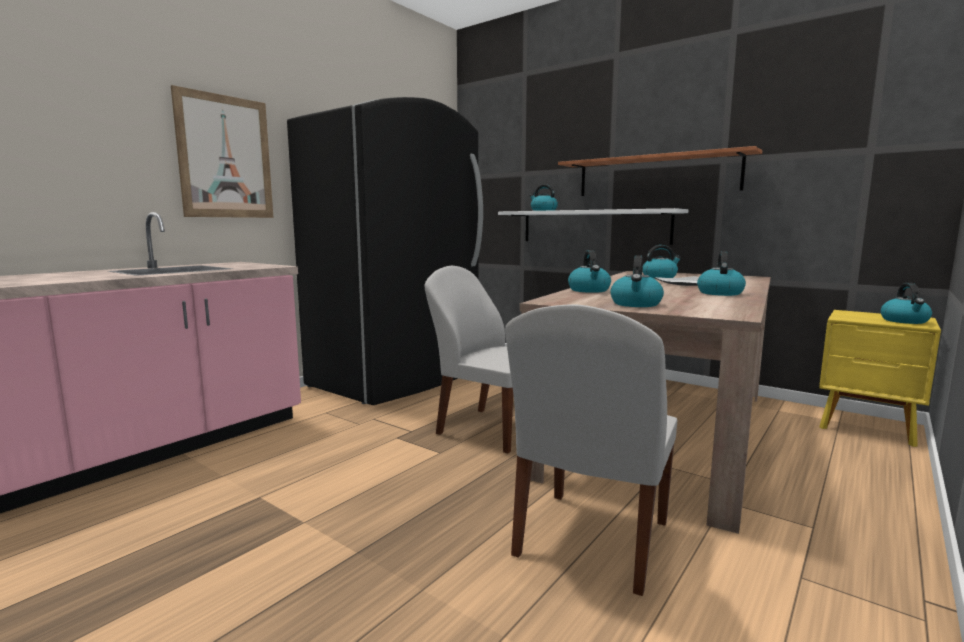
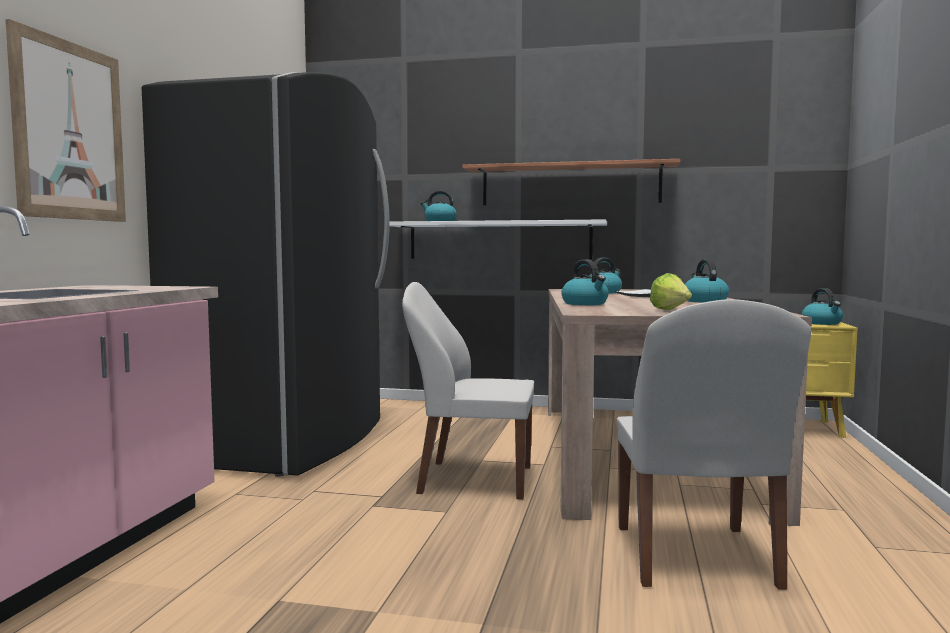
camera: 25 degrees left, 5 degrees down
kettle [610,255,664,307] -> lettuce [650,273,692,310]

